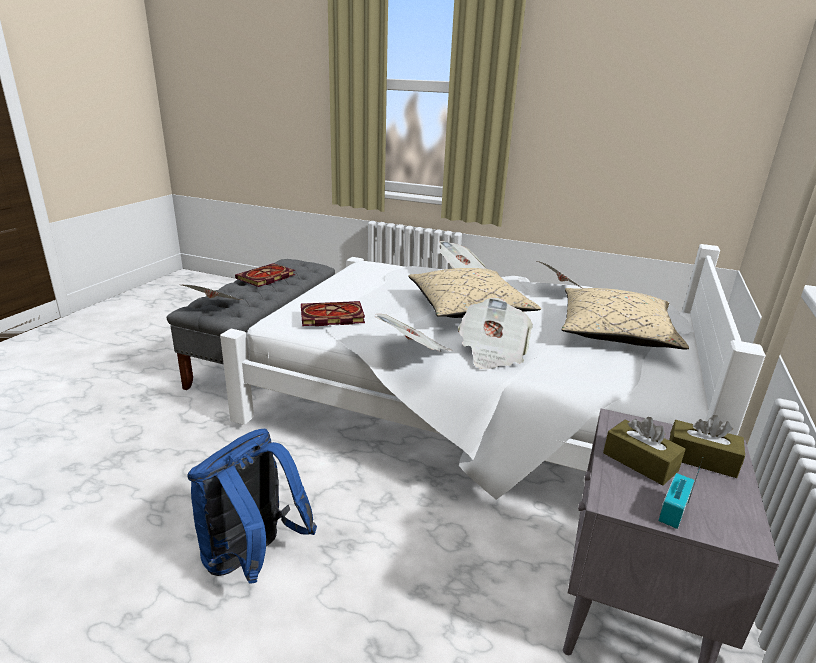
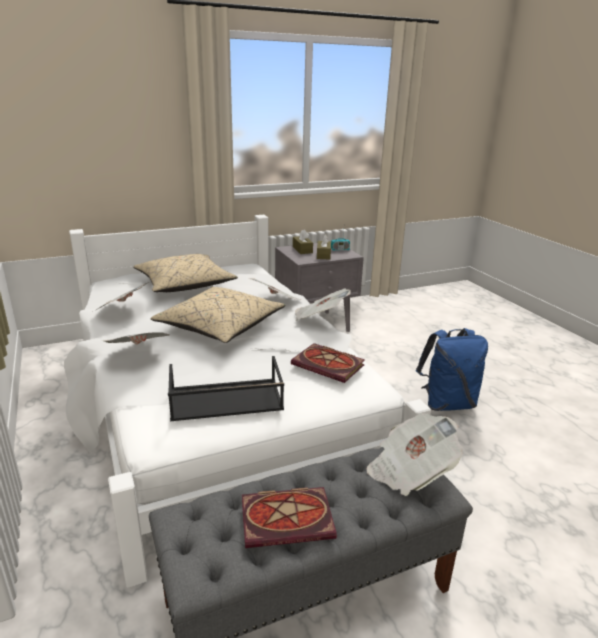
camera: 135 degrees left, 0 degrees up
none -> black tray [168,356,284,421]

